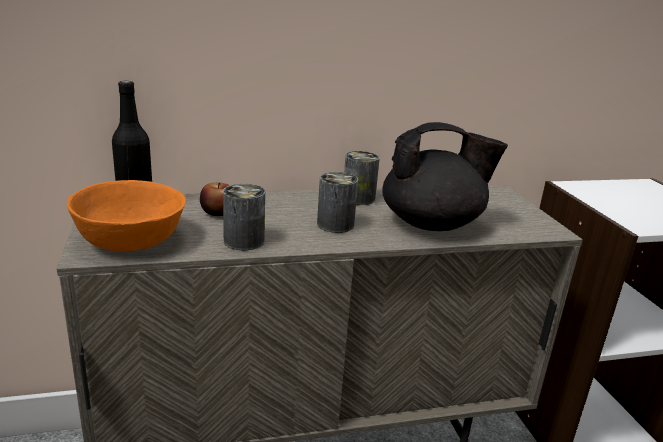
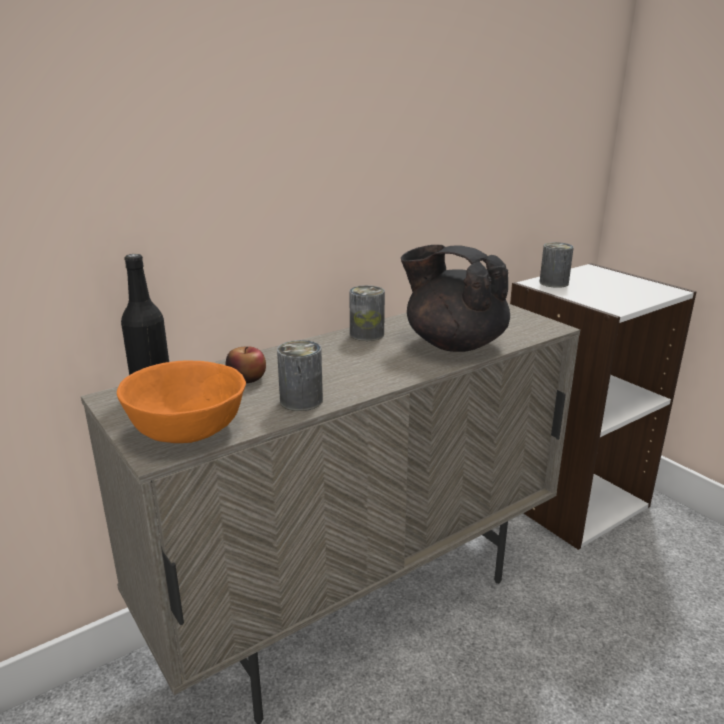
camera: 20 degrees left, 0 degrees up
can [317,172,358,233] -> can moved to [539,242,574,288]
black teapot [382,122,508,231] -> black teapot turned 120 degrees counterclockwise [401,245,510,352]

